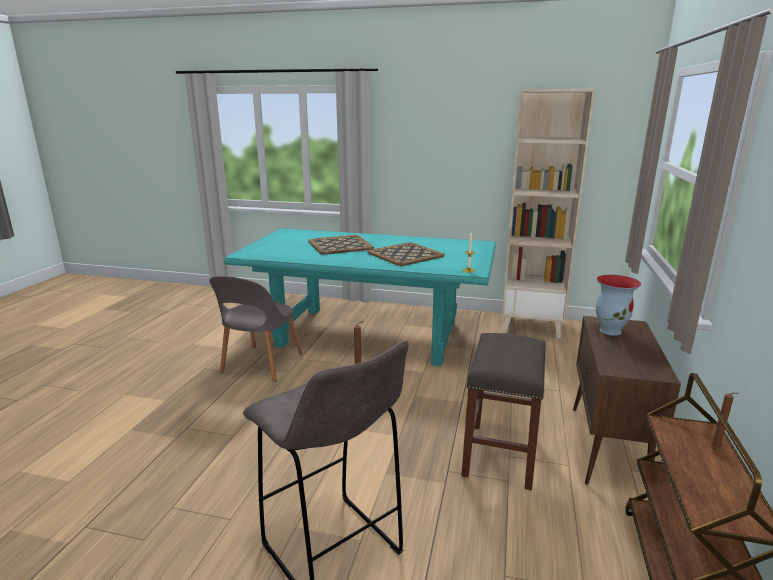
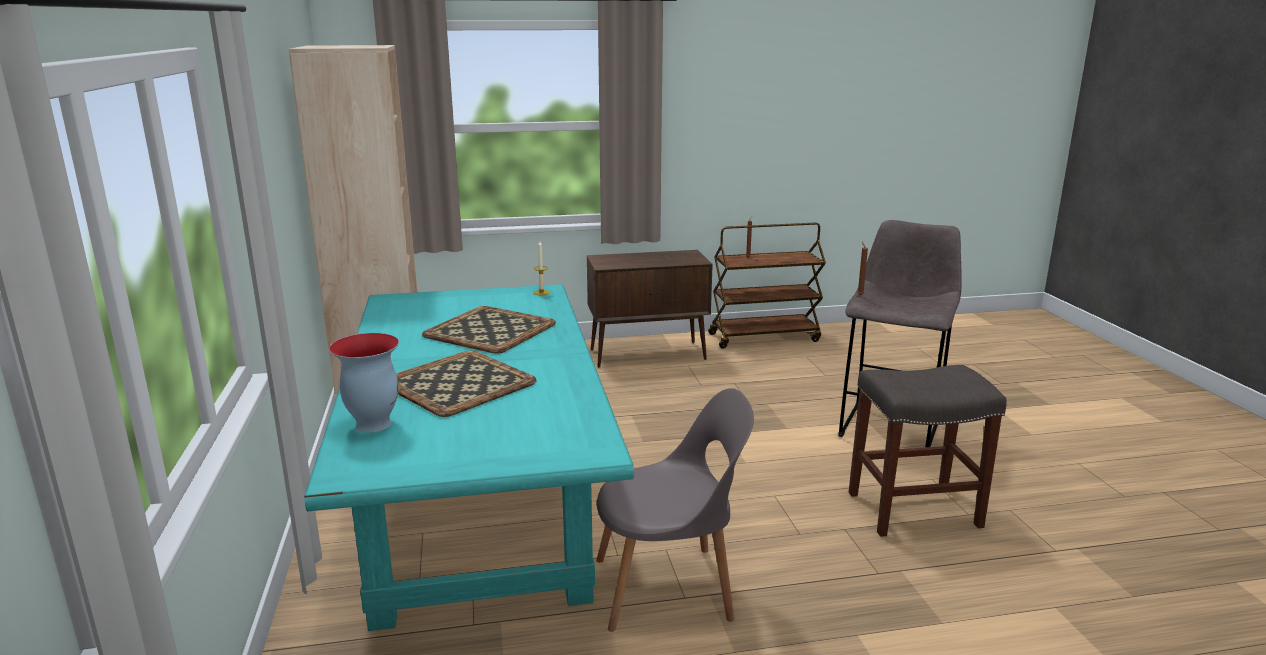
camera: 115 degrees left, 0 degrees up
grey stool [461,333,546,490] -> grey stool moved to [849,365,1007,537]
vase [596,275,641,336] -> vase moved to [329,333,399,433]

